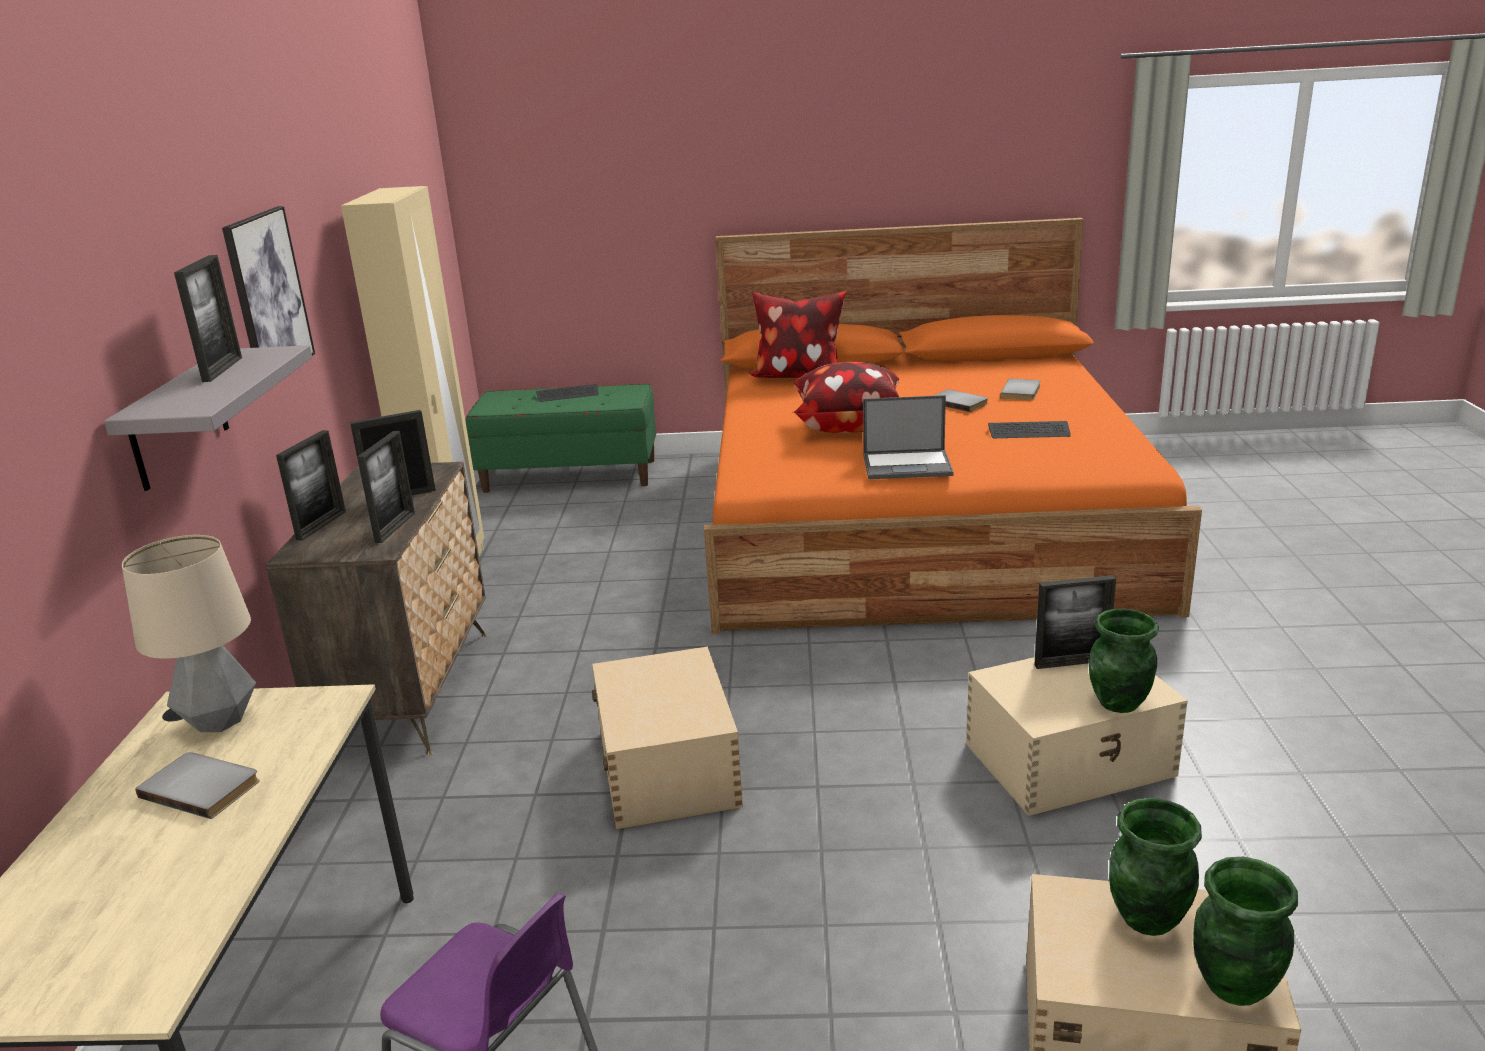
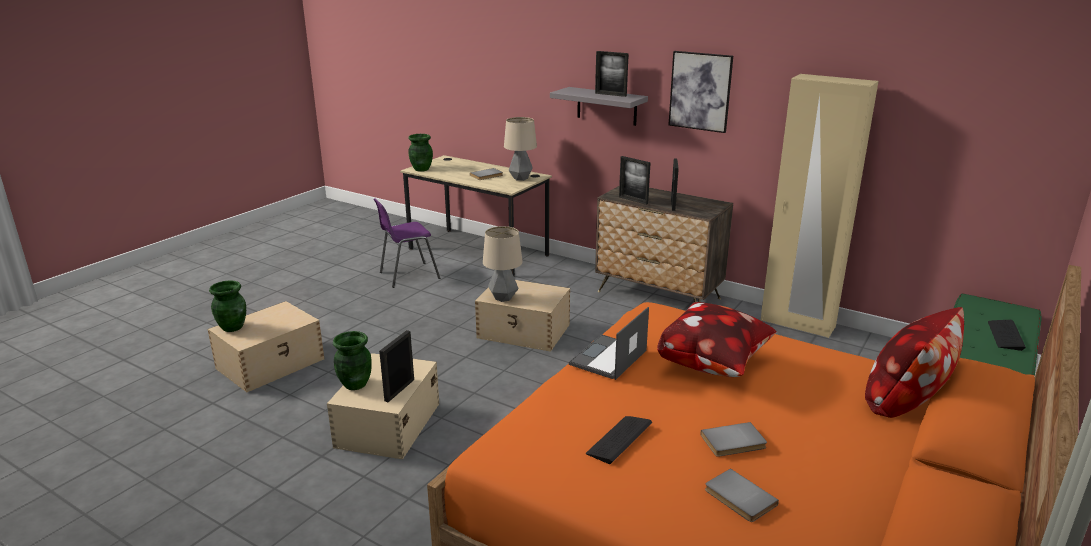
camera: 120 degrees right, 0 degrees up
picture frame [276,430,346,541] -> none
green vase [1109,798,1202,936] -> green vase moved to [408,134,433,172]
none -> table lamp [483,226,523,302]

